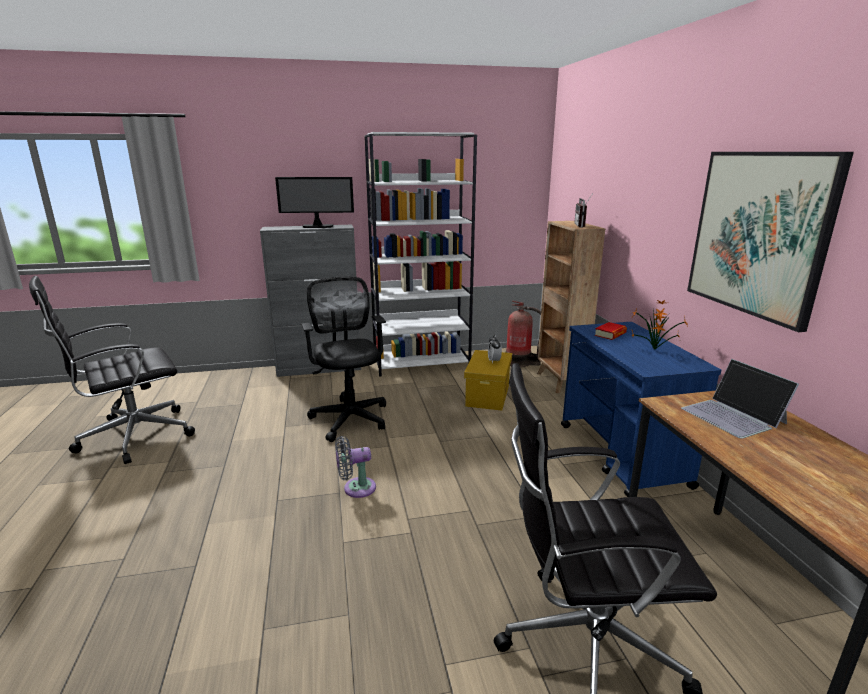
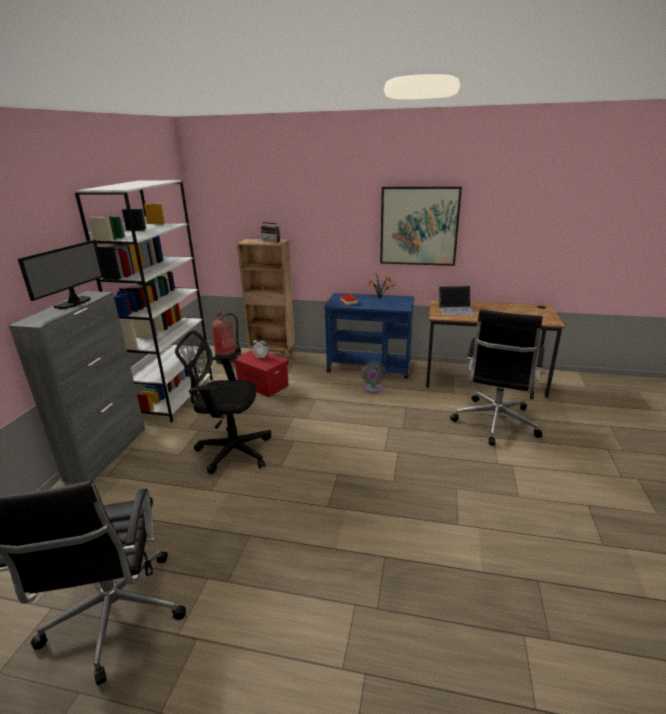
camera: 65 degrees left, 5 degrees up
grey fan [335,436,376,498] -> grey fan moved to [360,361,386,393]
yellow storage box [464,350,512,411] -> red storage box [233,350,289,397]

